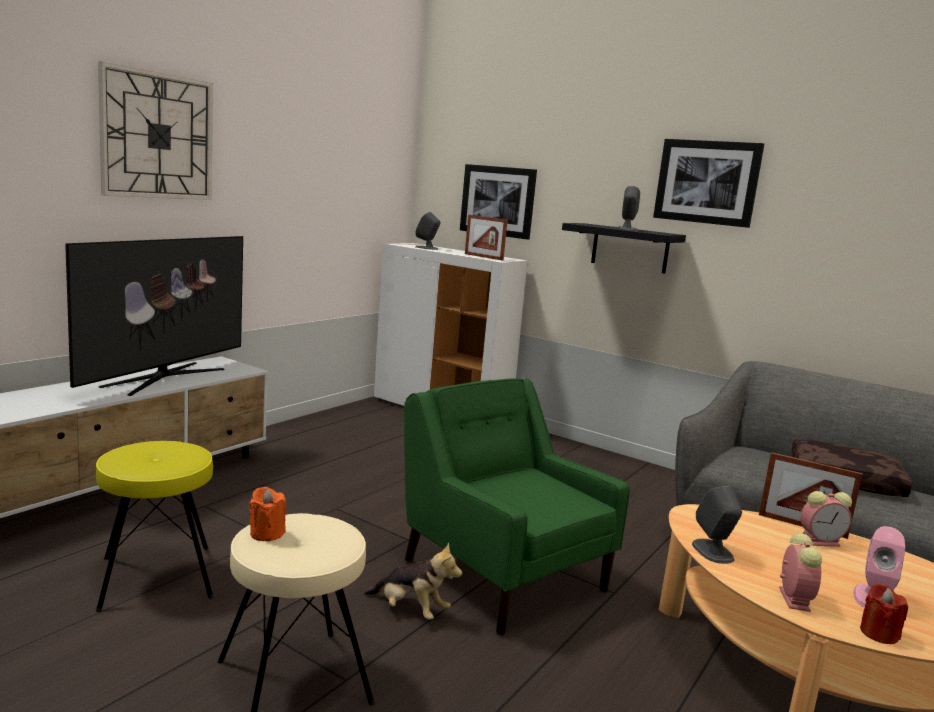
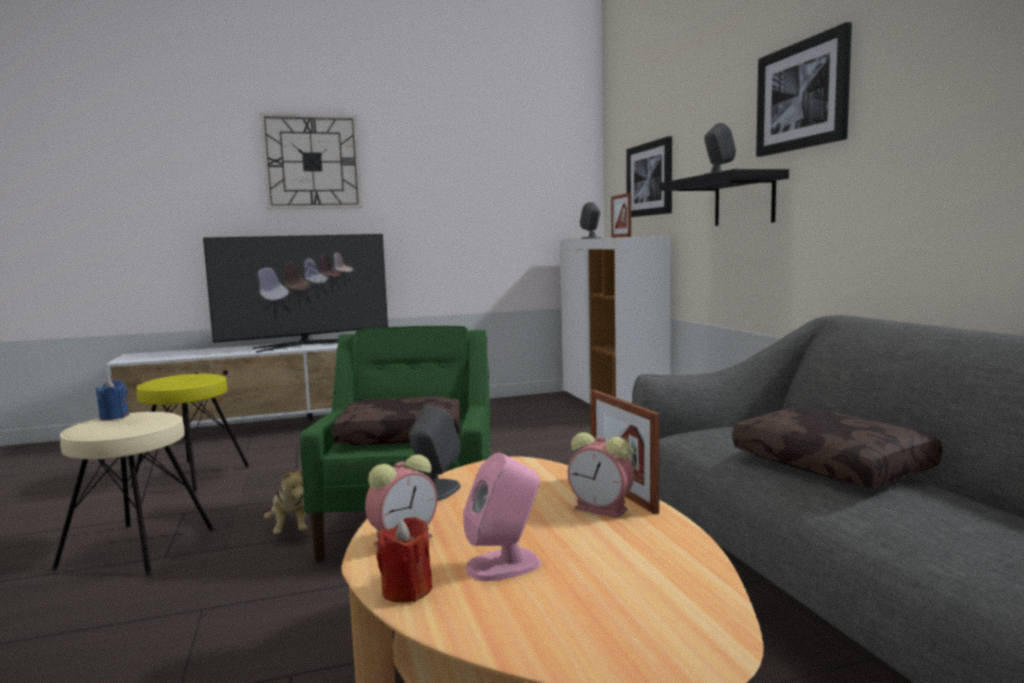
camera: 40 degrees right, 5 degrees down
orange candle [249,487,286,541] -> blue candle [95,379,129,420]
none -> brown pillow [332,397,460,446]

